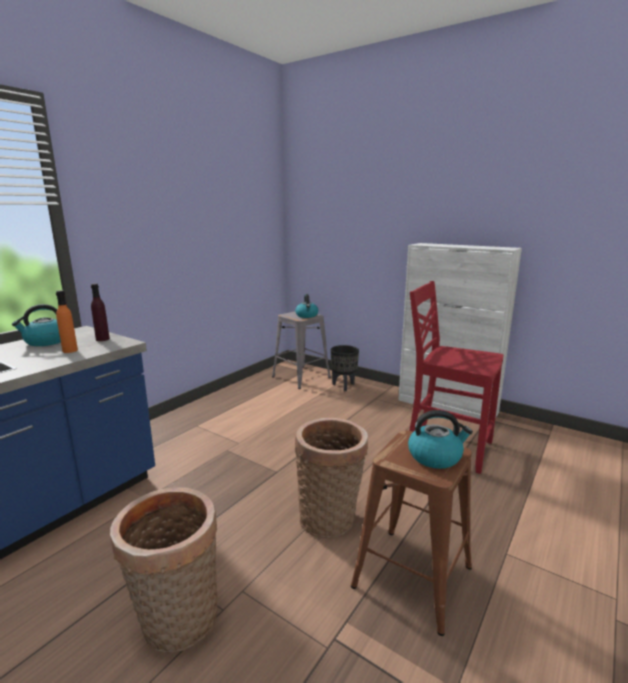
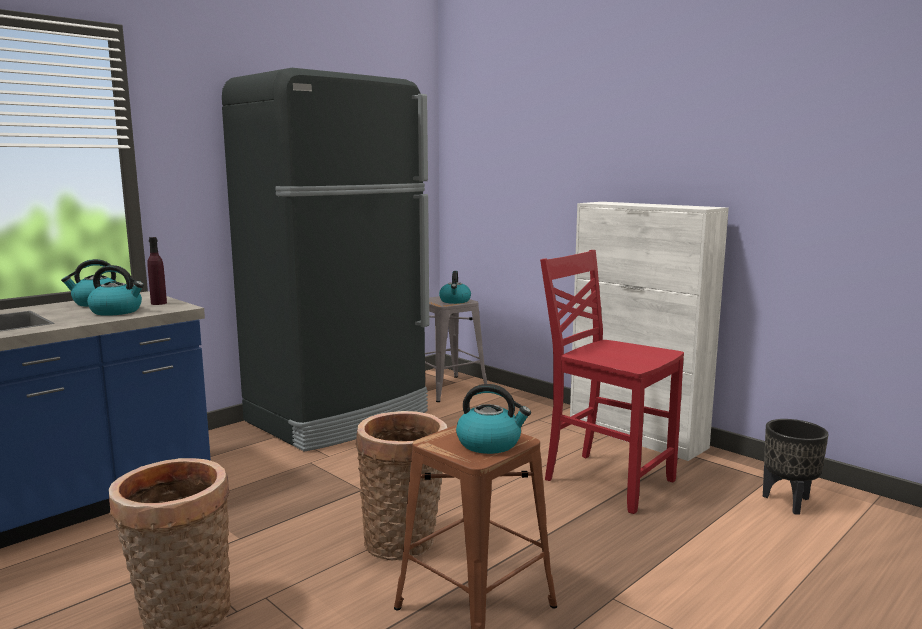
camera: 10 degrees right, 5 degrees down
orange bottle [56,290,78,353] -> kettle [87,265,144,316]
black planter [331,345,359,391] -> black planter moved to [763,419,829,515]
none -> black fridge [222,68,429,452]

